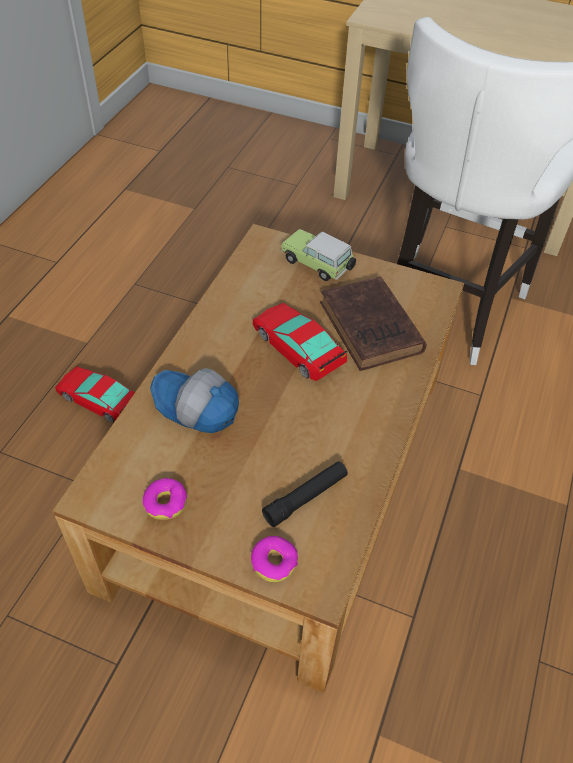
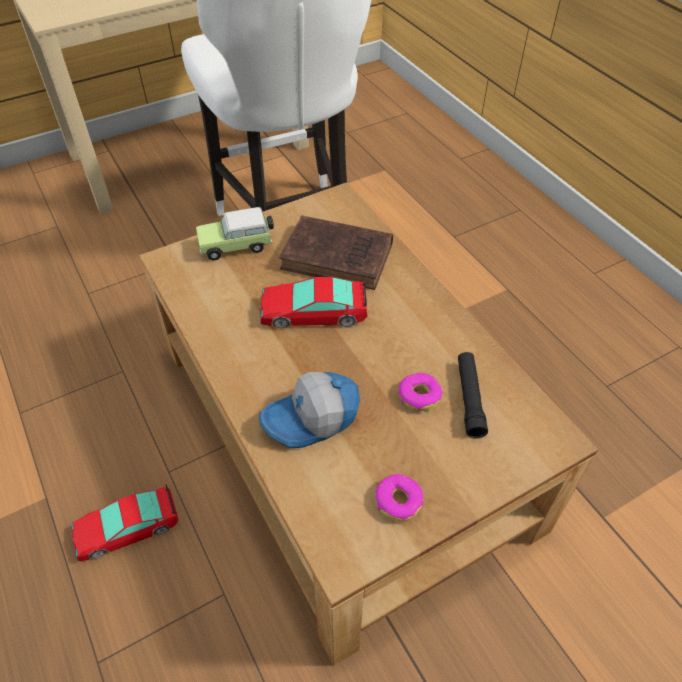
camera: 50 degrees left, 0 degrees up
donut [251,536,298,582] -> donut moved to [398,373,442,411]

